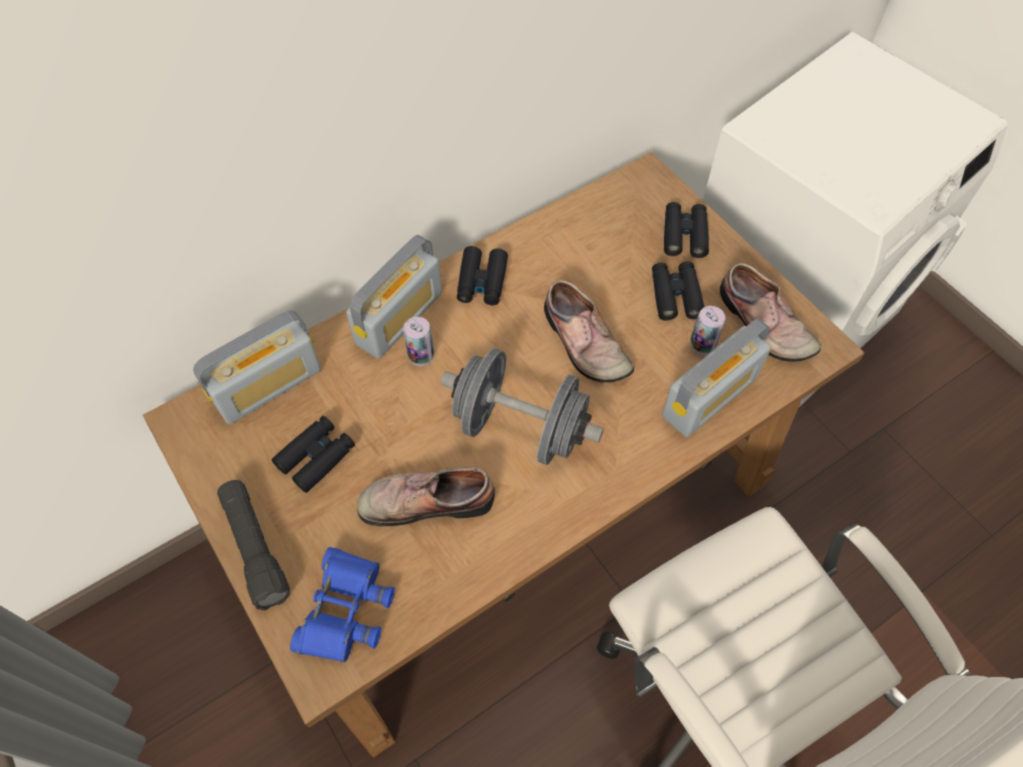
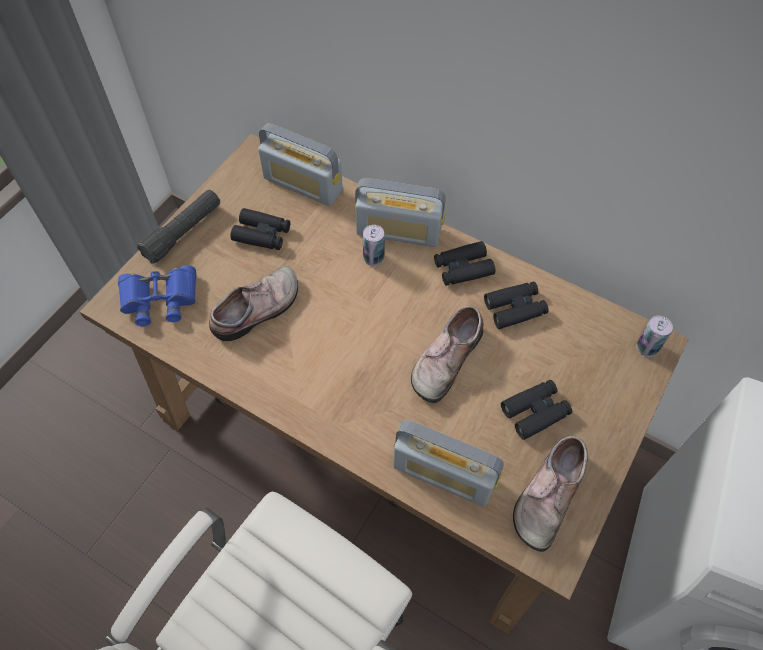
camera: 65 degrees right, 0 degrees up
shoe [357,468,495,526] -> shoe turned 75 degrees clockwise [209,266,298,341]
grey dumbbell [441,348,604,465] -> none
black binoculars [664,202,709,258] -> black binoculars moved to [484,281,549,329]
can [690,306,725,356] -> can moved to [636,316,673,357]

